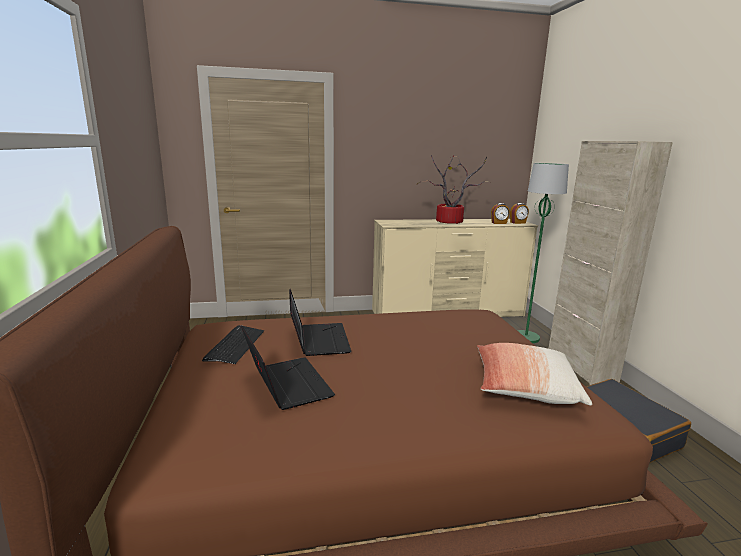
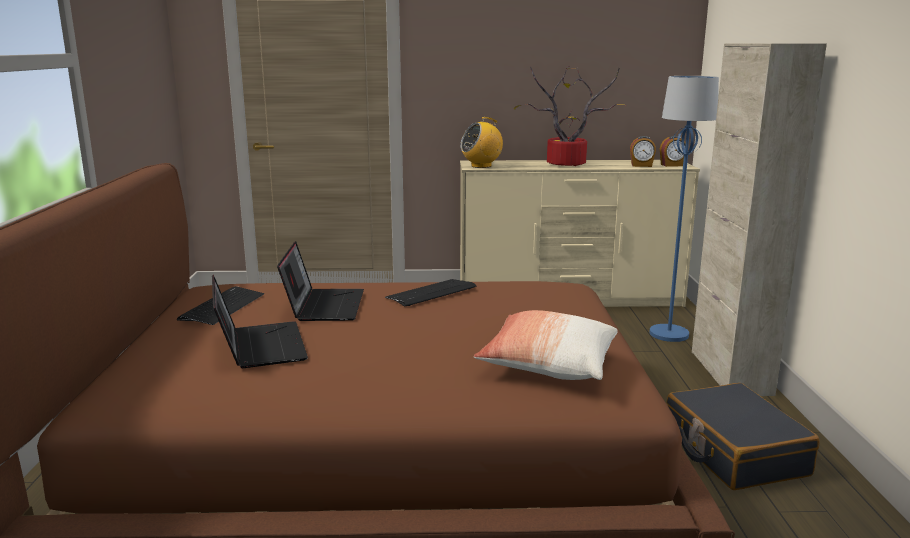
camera: 10 degrees right, 0 degrees up
green floor lamp [517,163,569,343] -> blue floor lamp [649,76,719,342]
none -> keyboard [385,279,477,306]
none -> radio [460,117,503,168]

